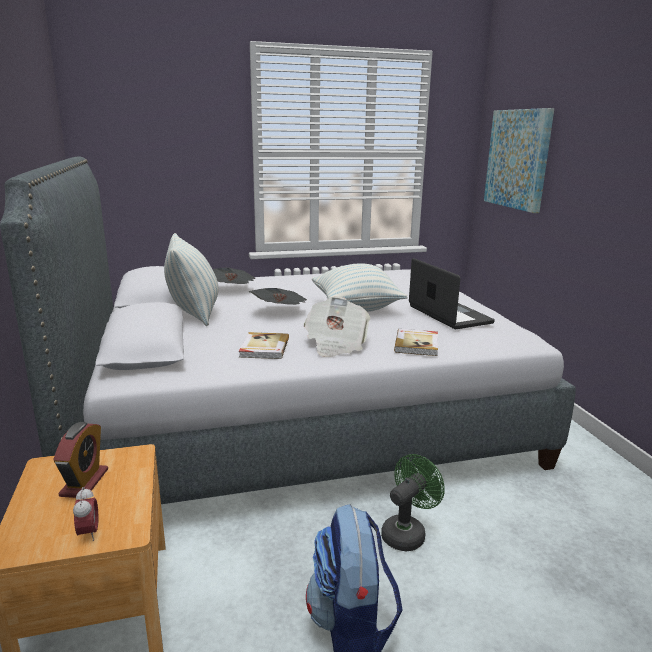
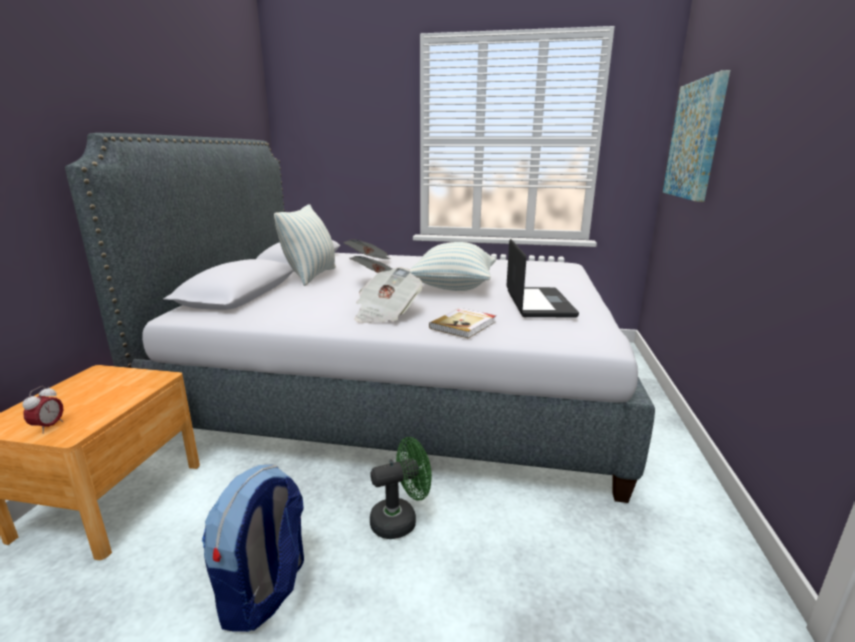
camera: 25 degrees right, 0 degrees up
alarm clock [53,422,108,498] -> none
book [239,332,289,359] -> none

